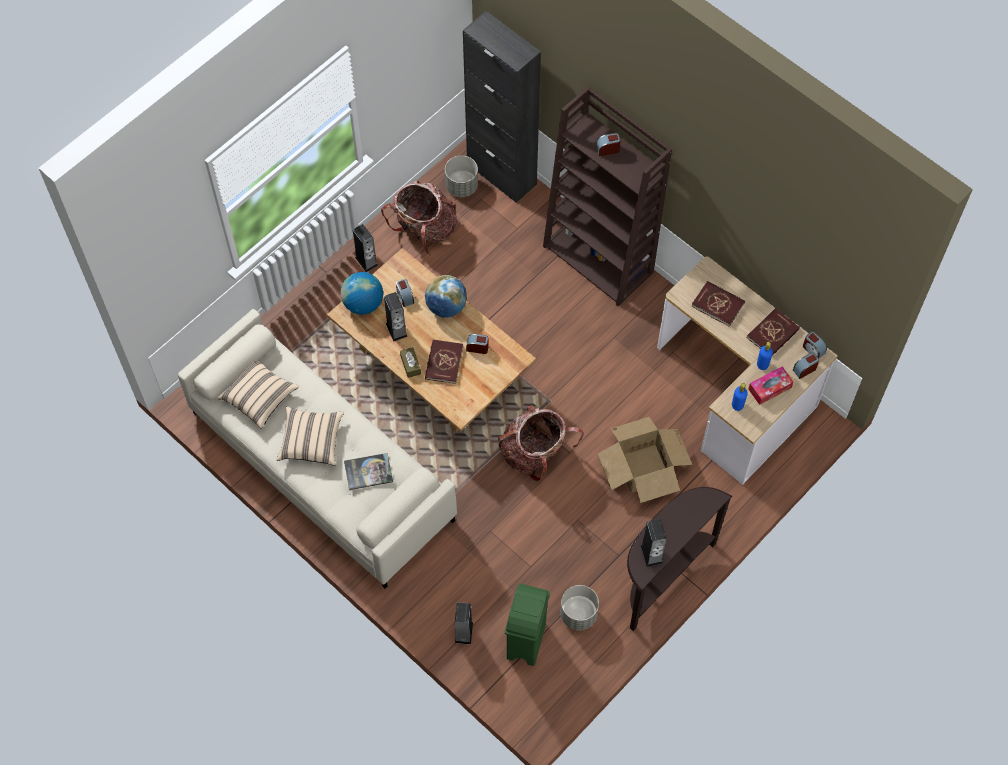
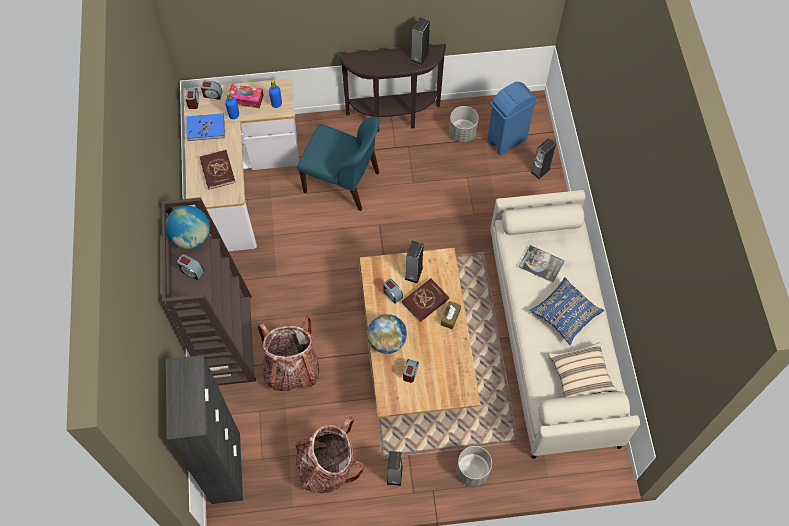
camera: 140 degrees left, 0 degrees up
beige pillow [277,407,344,466] -> blue pillow [530,277,604,345]
globe [341,272,383,315] -> globe moved to [166,206,210,249]
speaker [384,292,408,342] -> speaker moved to [405,240,424,283]
grey planter [445,155,478,197] -> grey planter moved to [457,446,492,486]
backpack [498,406,583,481] -> backpack moved to [258,316,319,391]
green trash can [505,584,550,666] -> blue trash can [487,82,537,156]
cardboard box [597,417,692,503] -> blue chair [297,116,380,211]
red book [747,308,800,356] -> blue book [187,113,225,141]

